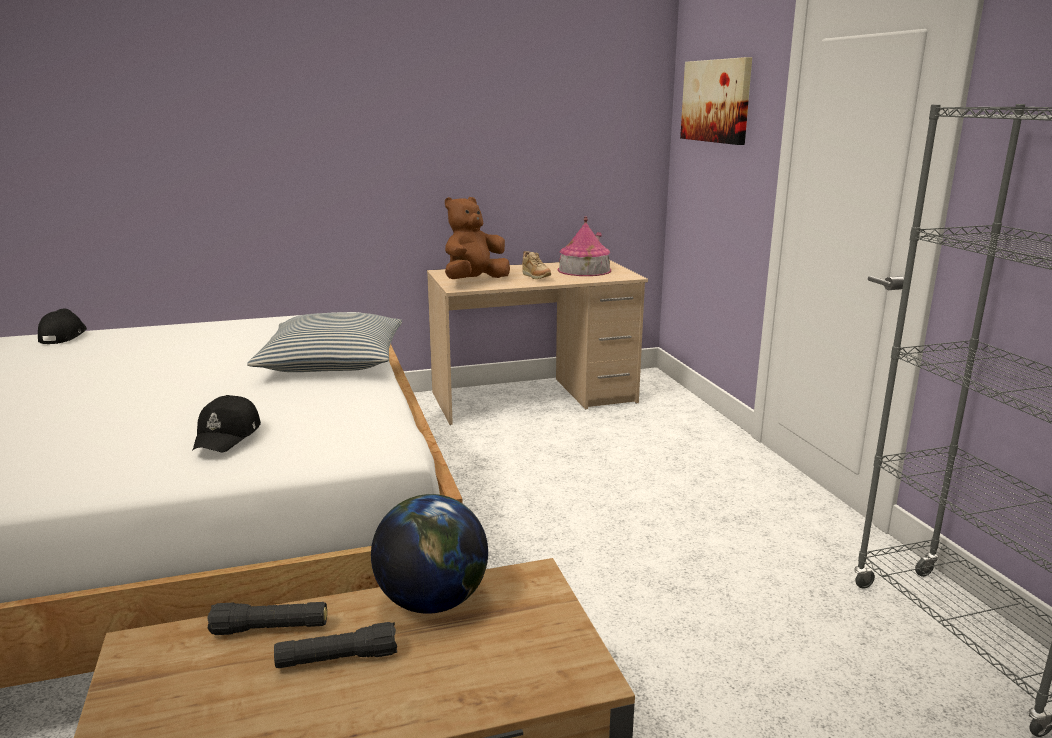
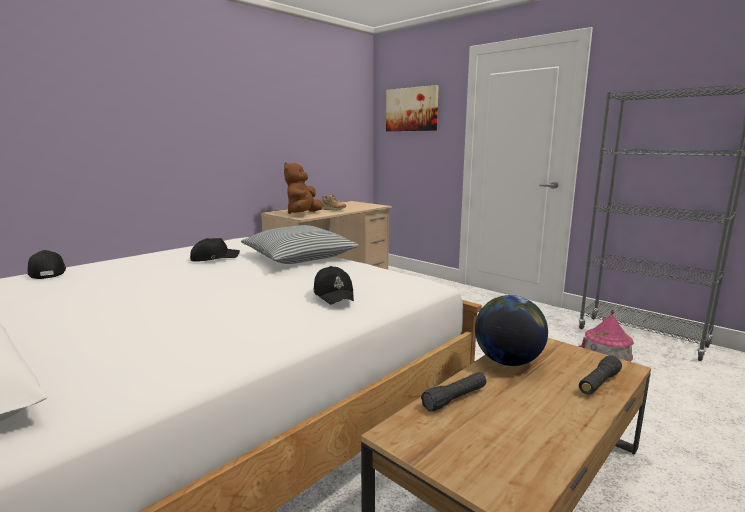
camera: 30 degrees left, 5 degrees down
black flashlight [274,622,397,668] -> black flashlight moved to [579,355,622,394]
toy house [558,216,611,276] -> toy house moved to [578,309,634,361]
none -> black cap [190,238,240,262]

